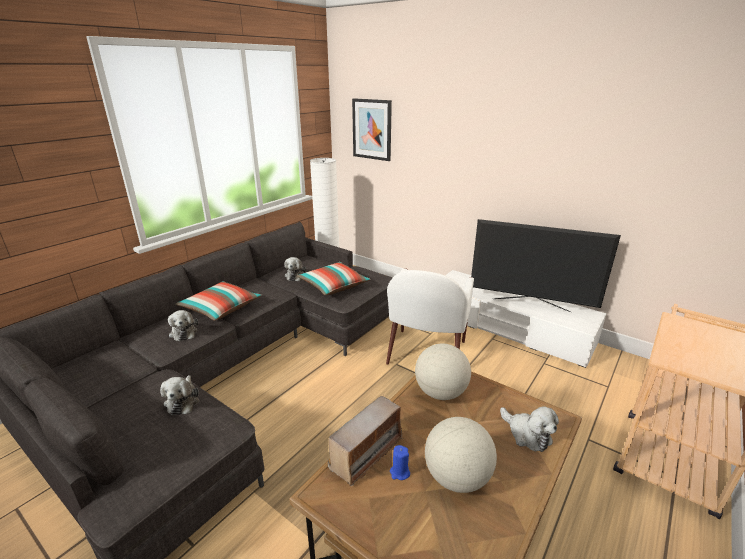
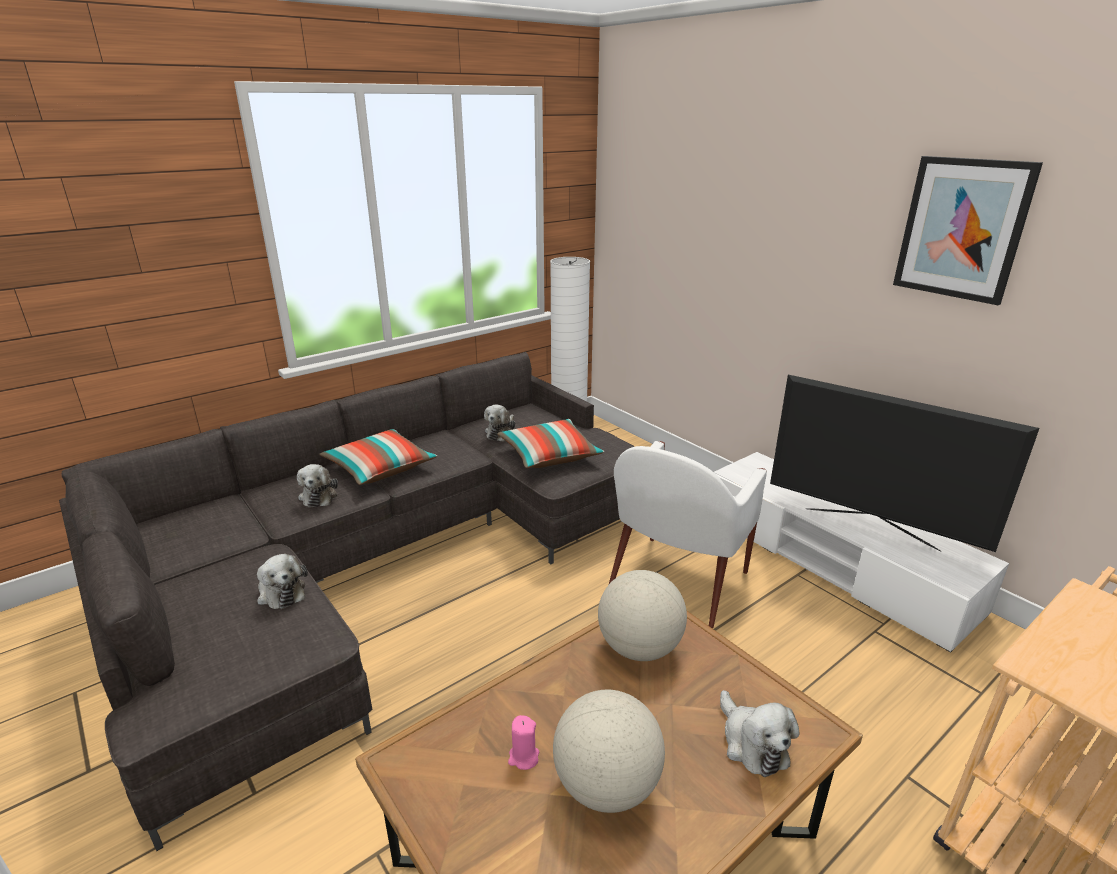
camera: 15 degrees right, 0 degrees up
plush toy [160,375,199,416] -> plush toy turned 45 degrees counterclockwise [257,554,308,609]
radio [327,395,403,486] -> none
picture [352,98,392,161] -> picture moved to [893,156,1043,305]
blue candle [390,445,410,480] -> pink candle [508,715,539,770]

